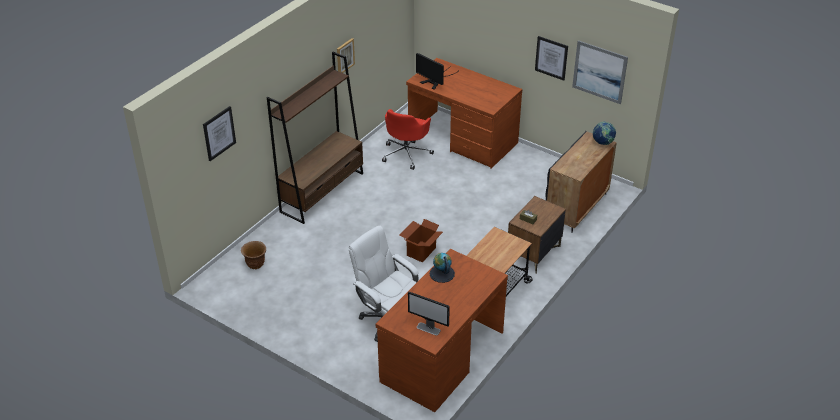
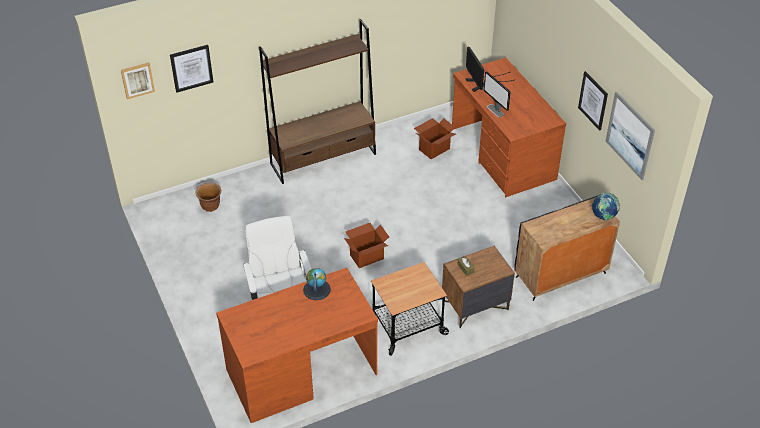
camera: 30 degrees right, 5 degrees up
picture [337,38,355,73] -> picture moved to [121,62,155,99]
red office chair [382,109,434,170] -> cardboard box [414,118,456,159]
monitor [408,292,450,336] -> monitor moved to [484,71,511,117]

